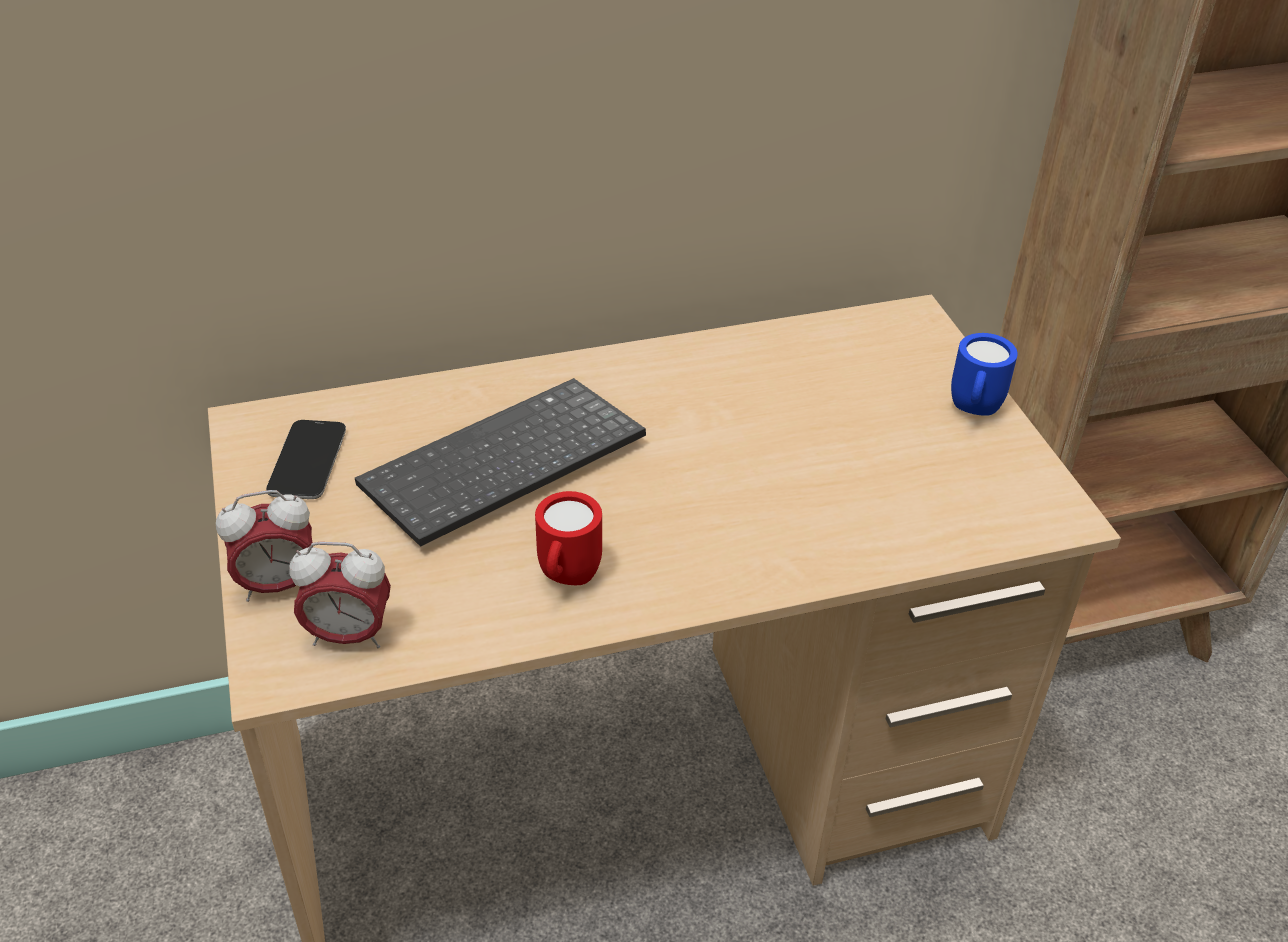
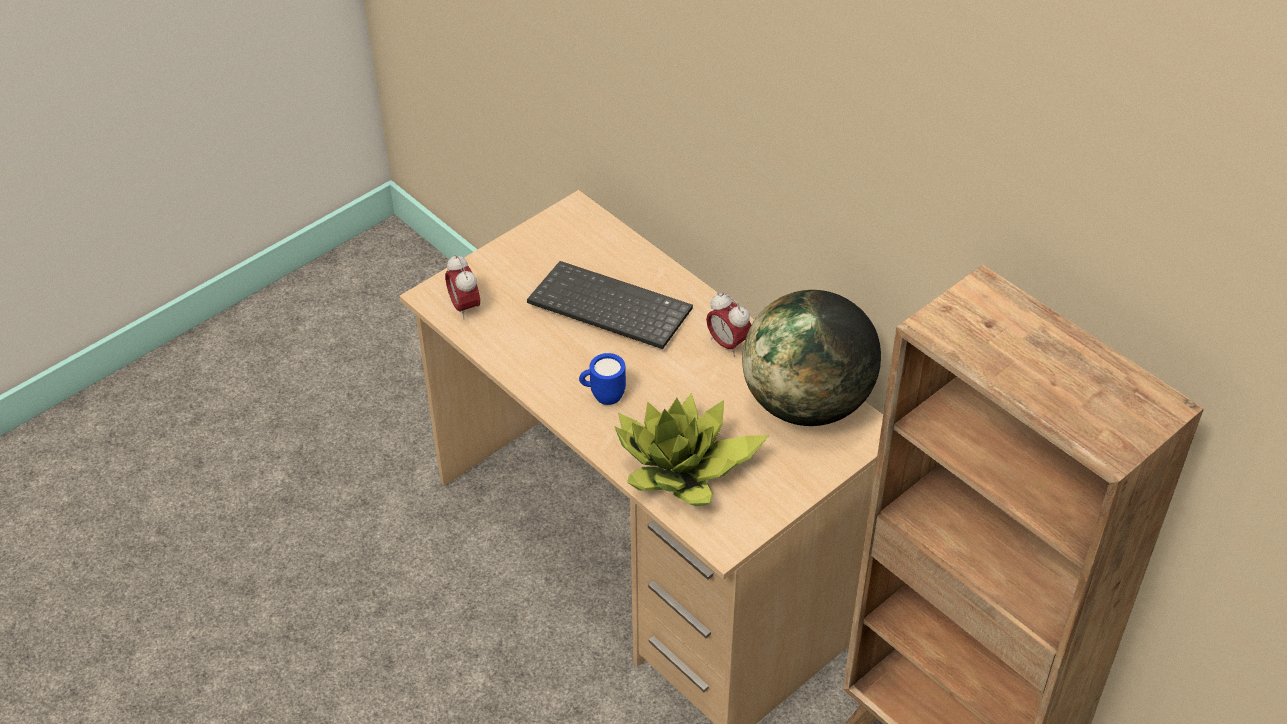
camera: 65 degrees right, 5 degrees up
alarm clock [216,490,313,602] -> alarm clock moved to [706,293,751,357]
phone [266,420,346,499] -> none
red mug [535,491,602,585] -> none
blue mug [951,333,1018,416] -> blue mug moved to [579,353,626,405]
none -> potted plant [614,393,769,506]
none -> globe [742,290,881,426]

